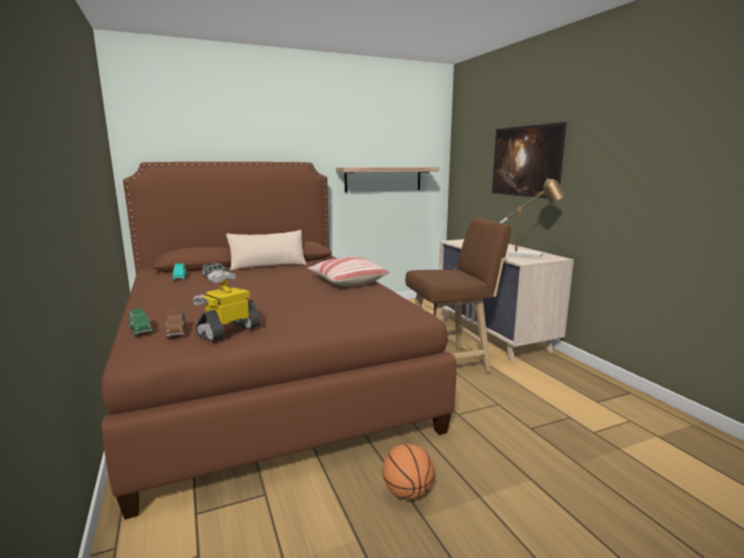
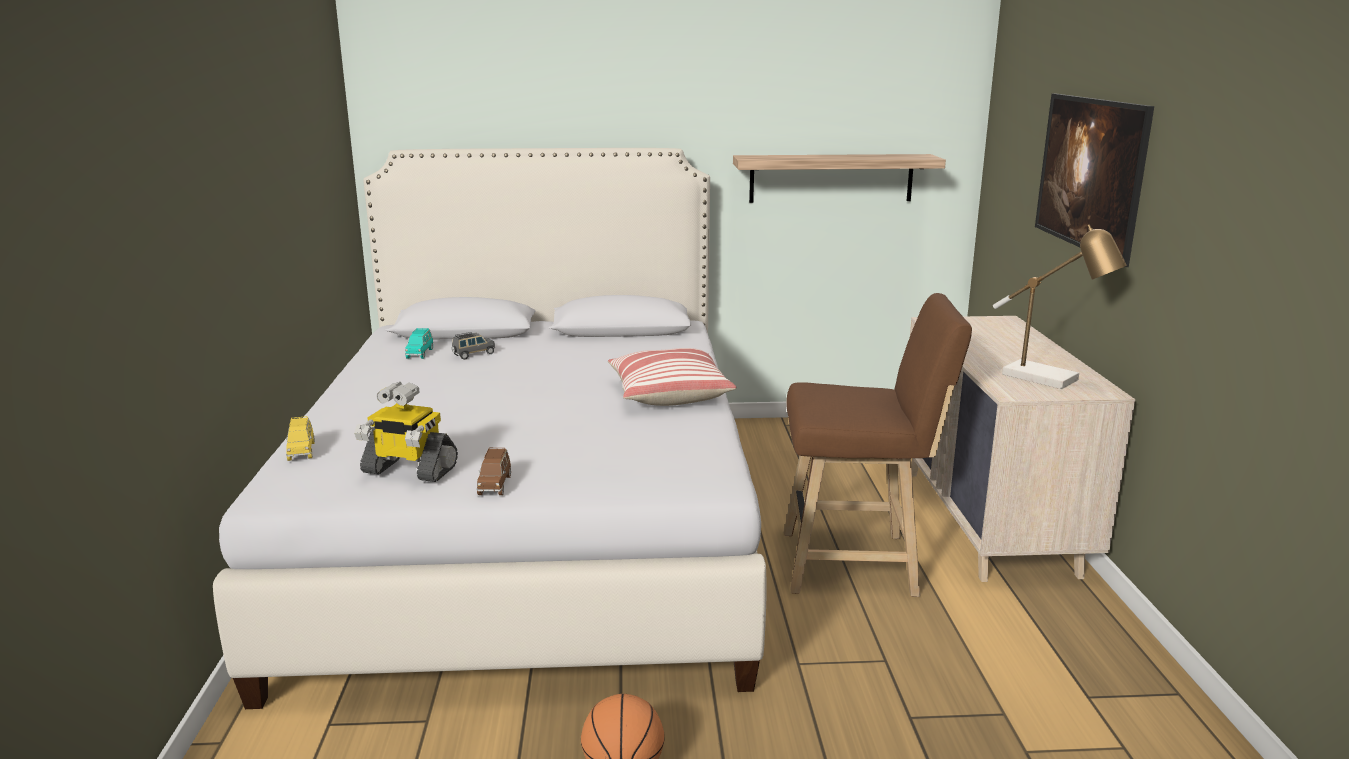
camera: 20 degrees right, 5 degrees up
brown bed [101,162,456,520] -> white bed [213,148,767,709]
green toy car [129,307,153,337] -> yellow toy car [285,416,315,461]
brown toy car [166,309,186,339] -> brown toy car moved to [477,448,511,495]
toy robot [193,270,261,341] -> toy robot turned 135 degrees counterclockwise [354,382,458,482]
beige pillow [226,230,307,271] -> none

